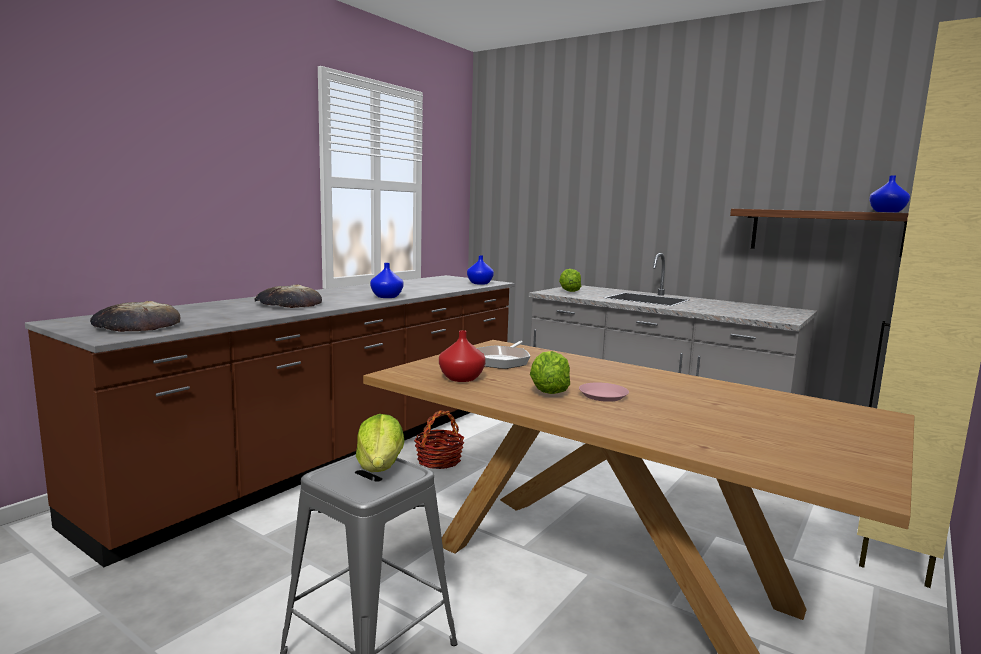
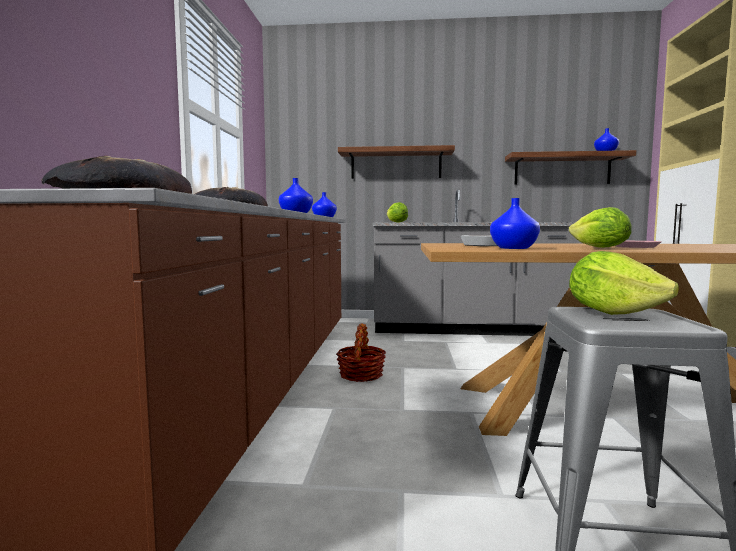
camera: 30 degrees left, 5 degrees down
red vase [439,330,486,382] -> blue vase [490,198,540,249]
none -> shelf [338,145,455,179]

